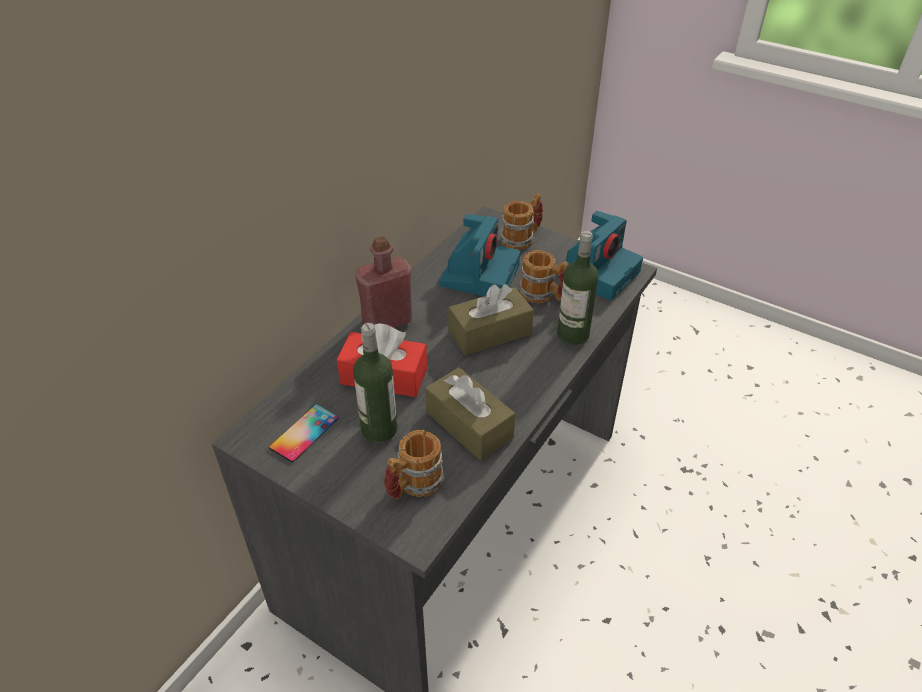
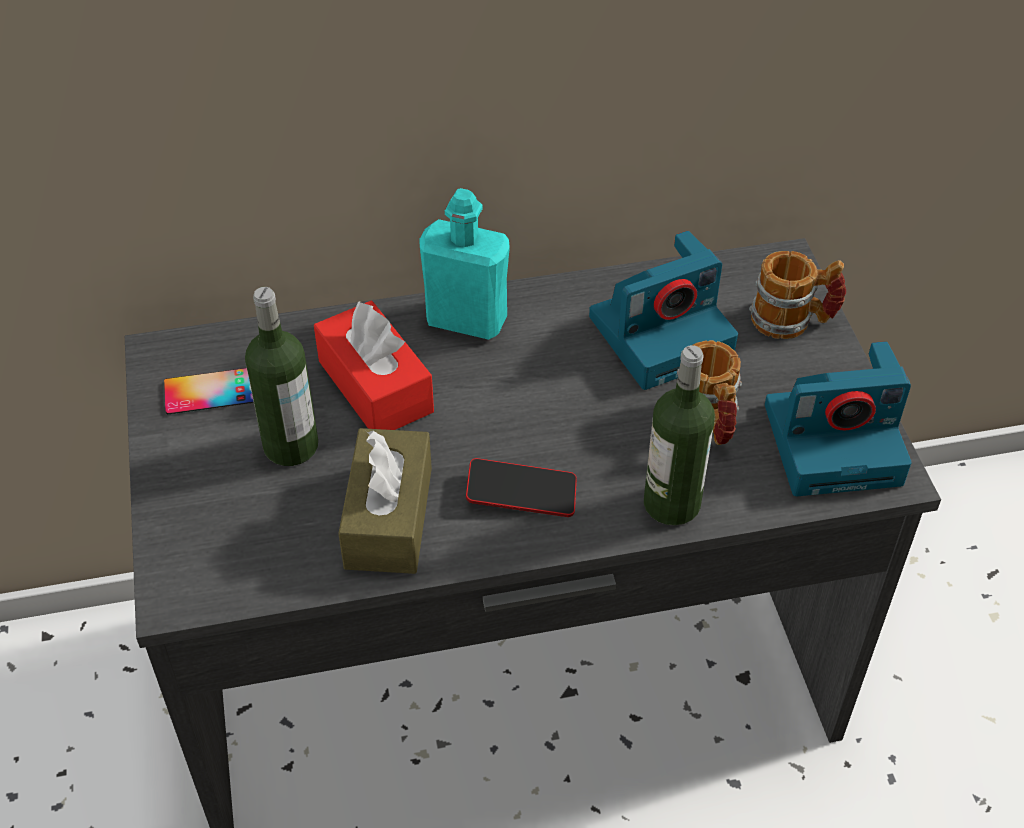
camera: 45 degrees right, 5 degrees up
red bottle [355,236,412,328] -> turquoise bottle [419,188,510,340]
mug [384,430,444,499] -> none
brown tissue box [448,284,534,355] -> none
none -> phone [466,458,577,517]

